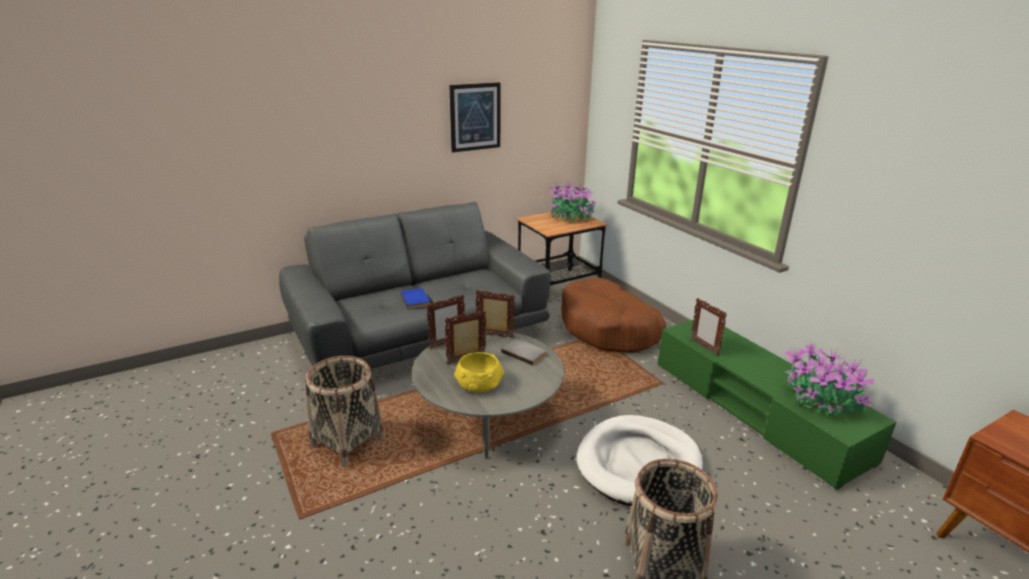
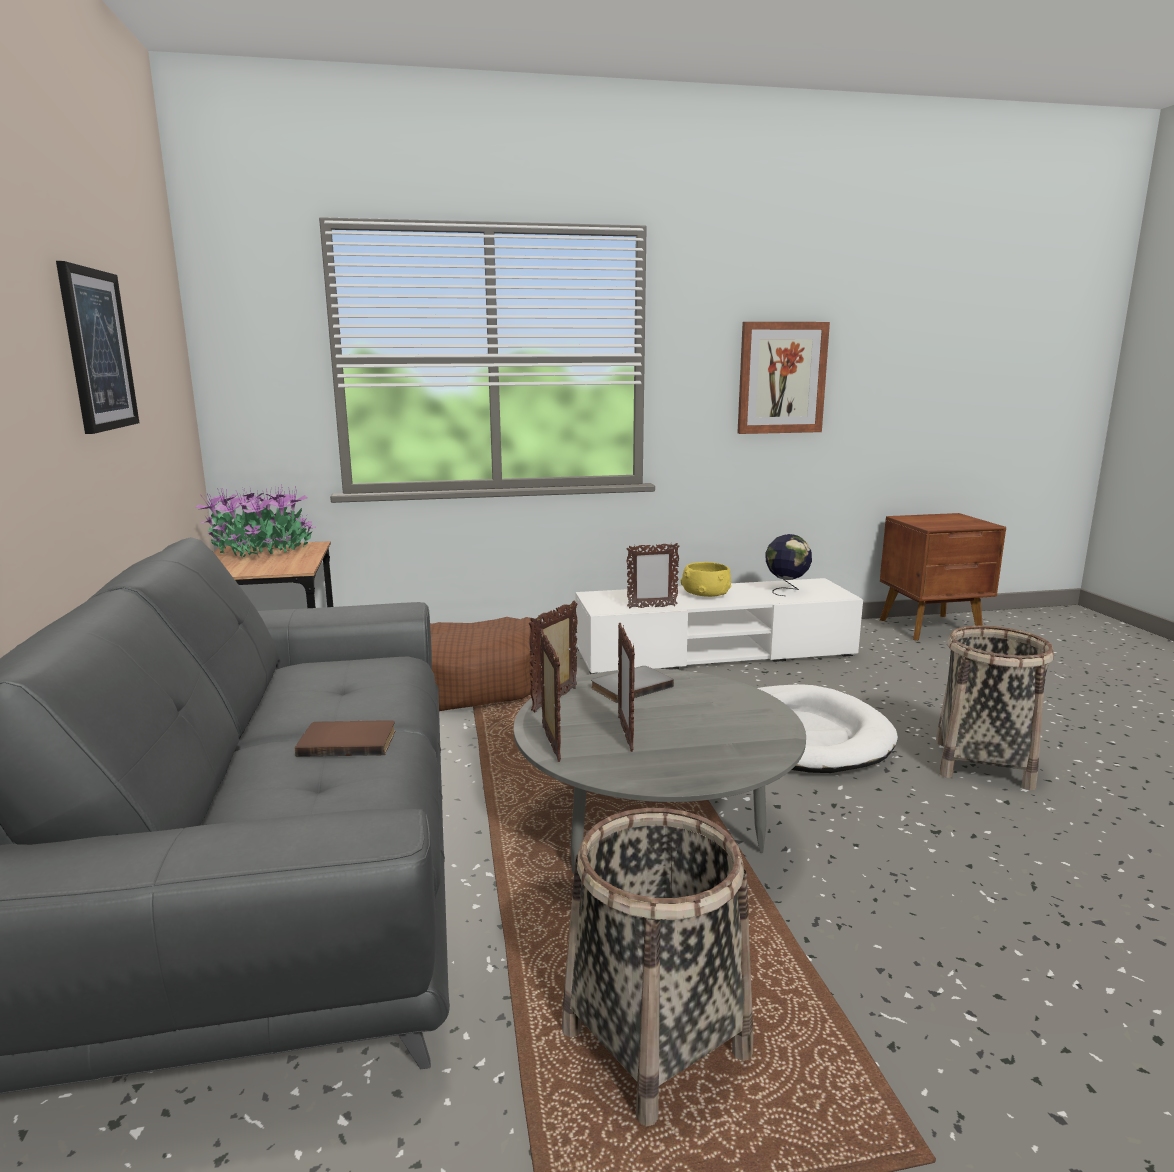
camera: 70 degrees left, 10 degrees down
blue book [400,288,430,309] -> brown book [295,720,395,757]
yellow bowl [454,352,504,392] -> yellow bowl moved to [680,562,731,597]
green tv stand [657,320,896,490] -> white tv stand [575,578,863,674]
potted plant [784,344,874,416] -> globe [766,534,812,596]
none -> picture [737,322,830,434]

